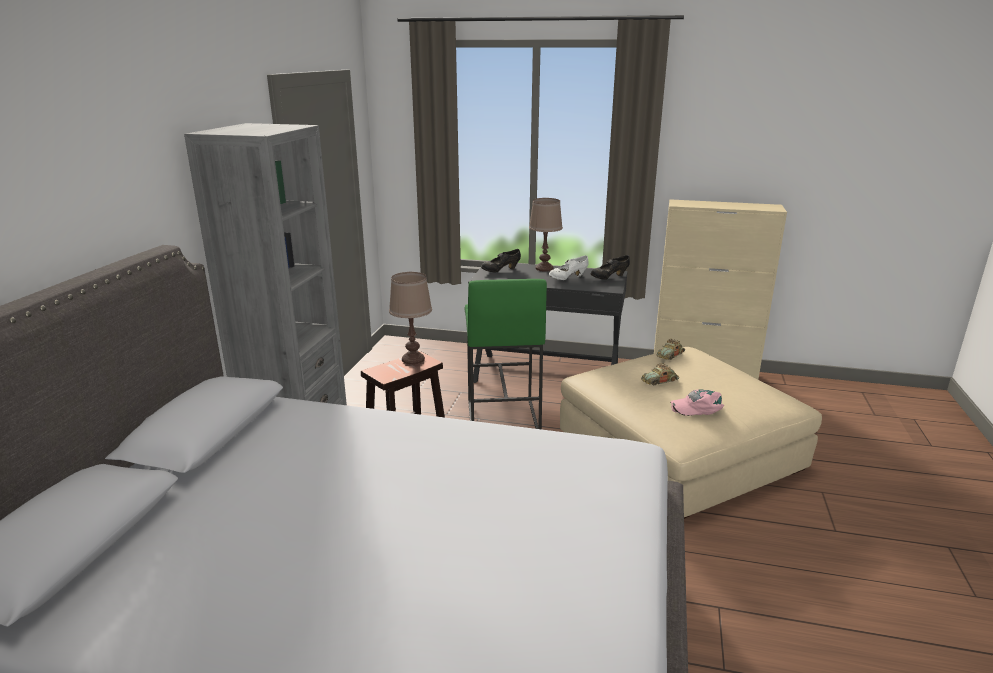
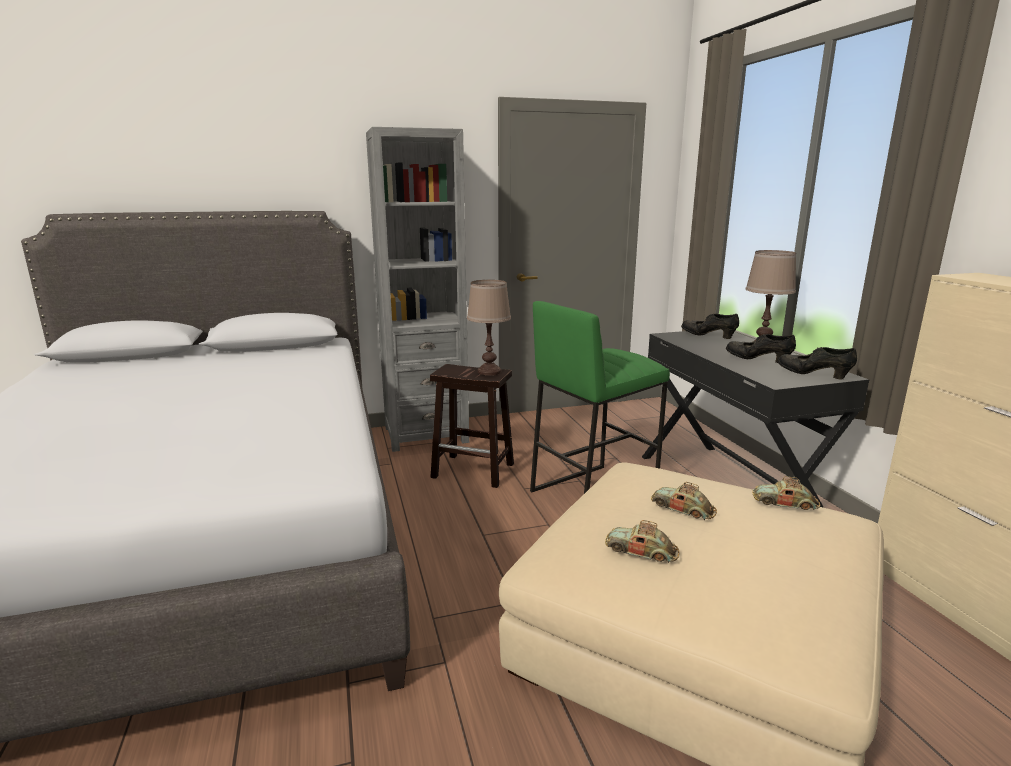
camera: 60 degrees right, 5 degrees down
white shoe [549,255,589,280] -> black shoe [726,334,796,363]
pink cap [670,389,724,416] -> toy car [605,520,679,563]

